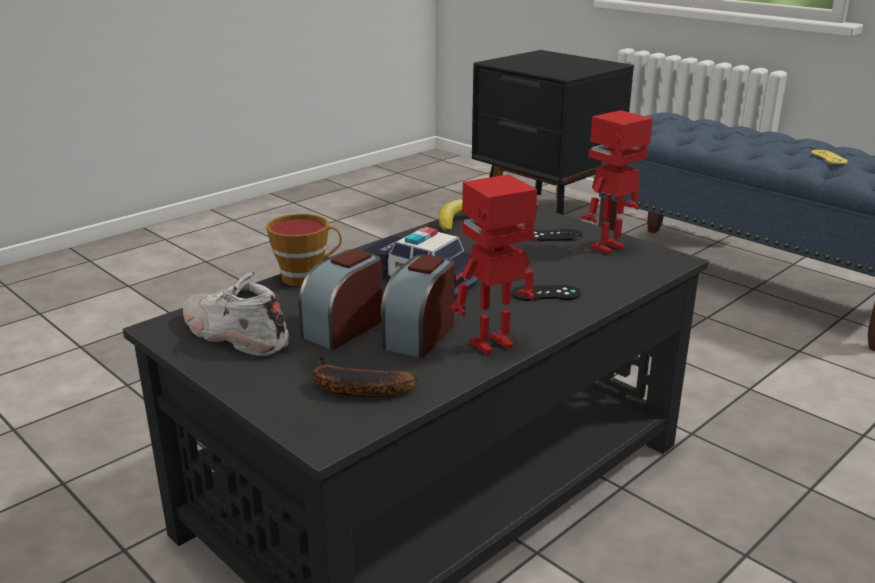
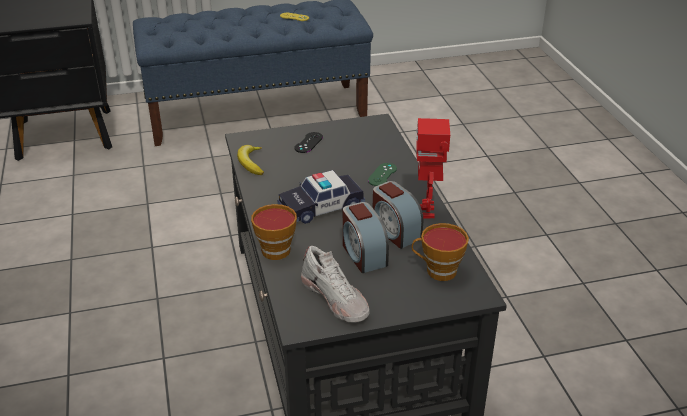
camera: 60 degrees left, 10 degrees up
white shoe [183,272,289,356] -> white shoe turned 105 degrees counterclockwise [301,246,370,323]
banana [313,356,418,397] -> cup [412,223,469,281]
black game controller [511,285,581,301] -> green game controller [368,163,397,186]
toy robot [581,110,653,254] -> none

